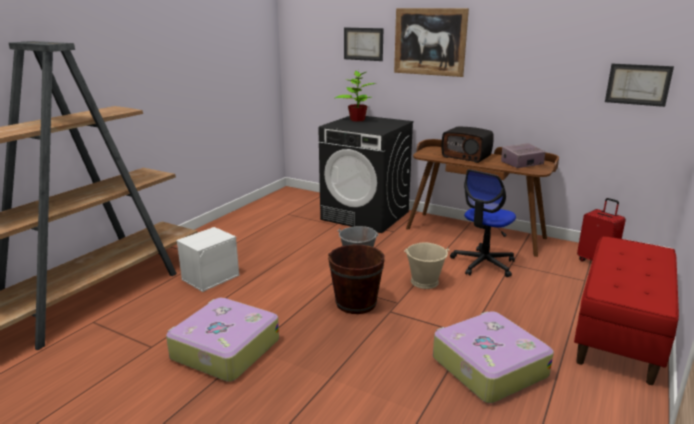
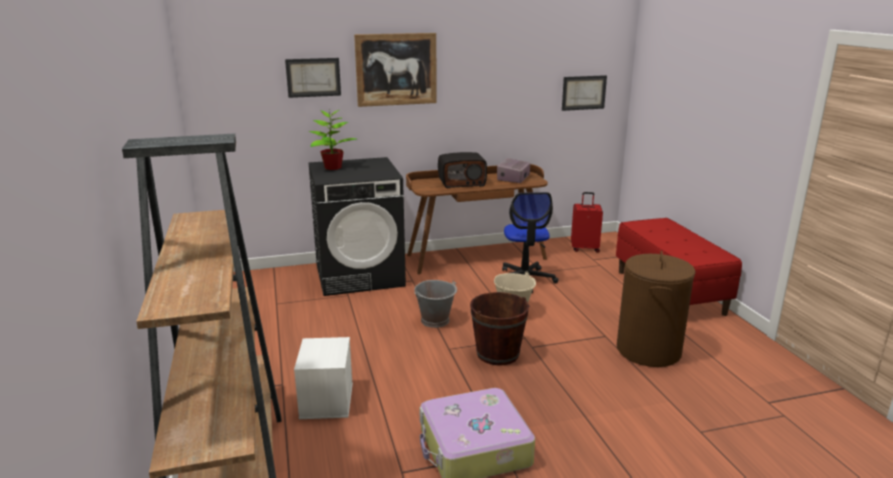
camera: 45 degrees left, 0 degrees up
suitcase [433,311,554,403] -> brown laundry basket [617,251,696,367]

